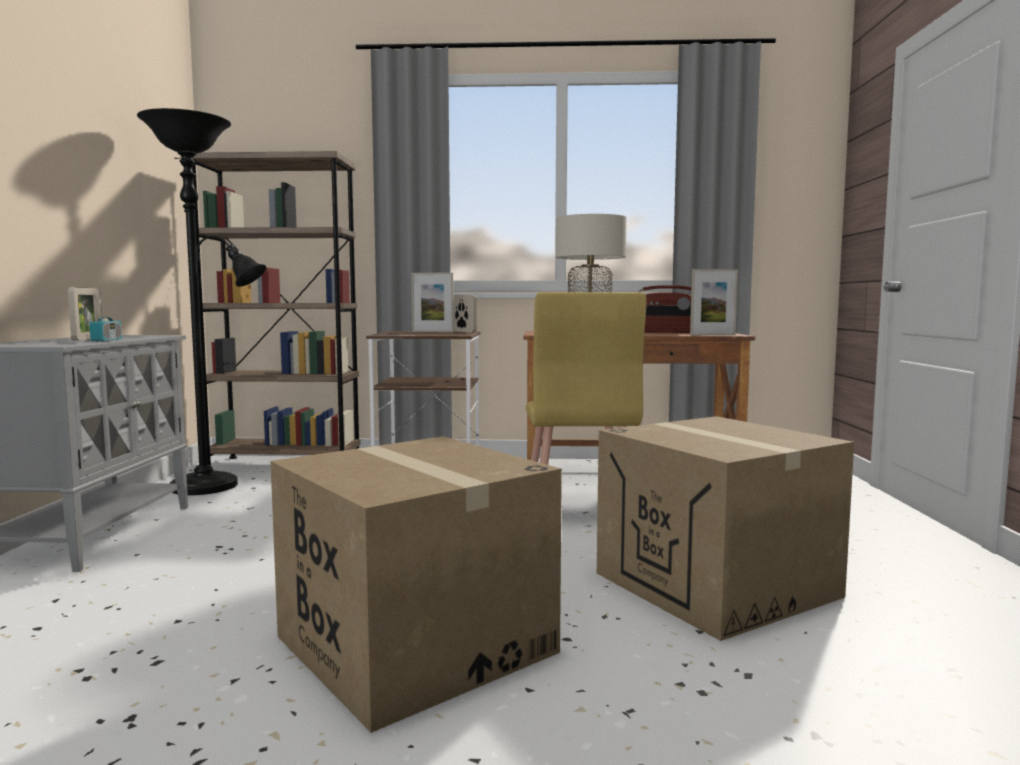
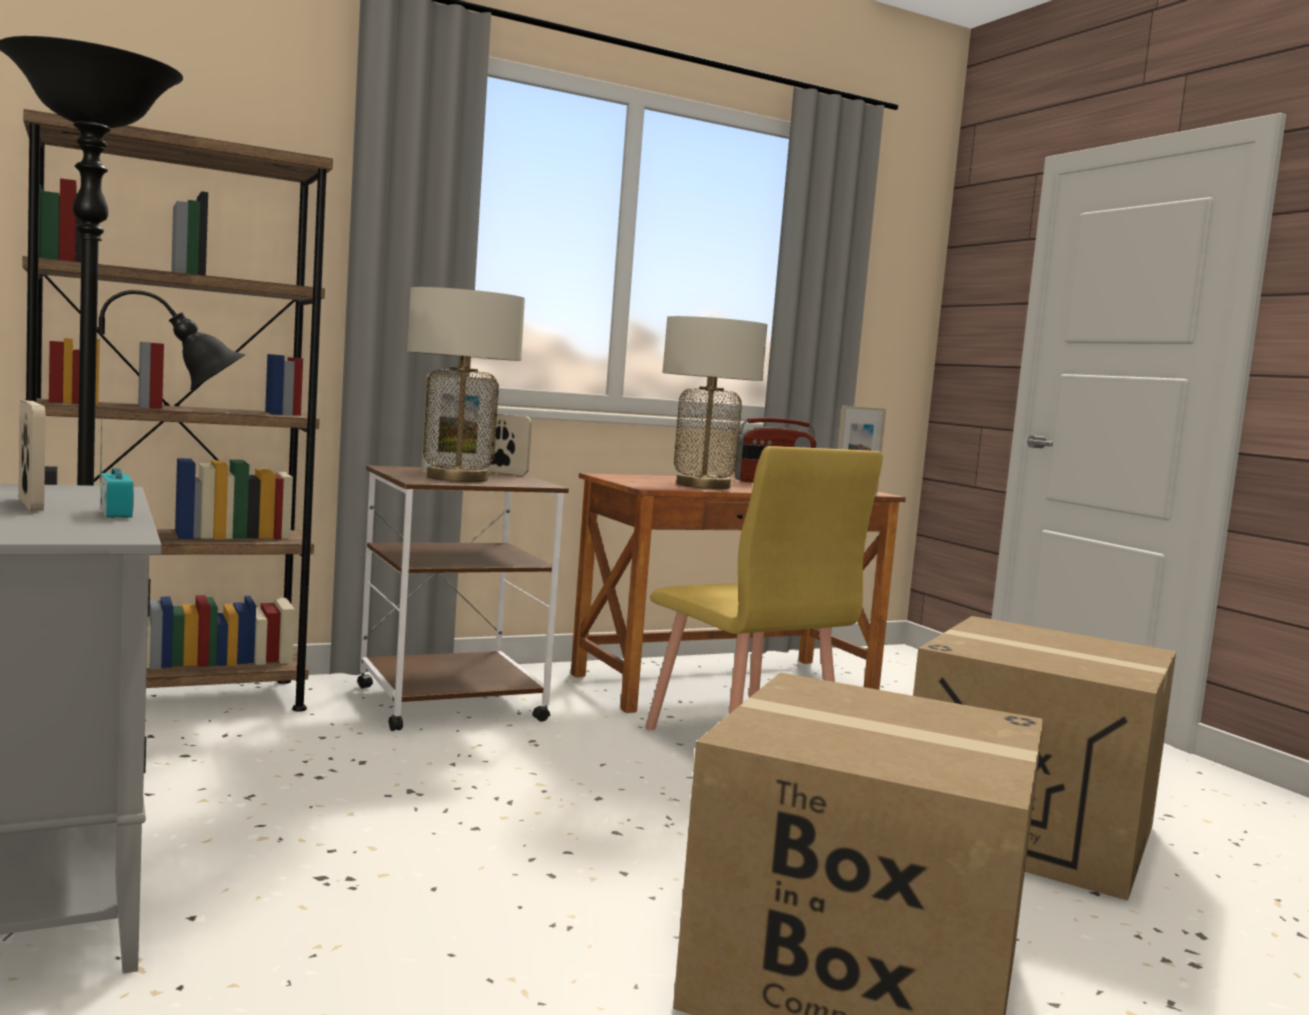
camera: 30 degrees left, 0 degrees up
none -> table lamp [407,287,525,482]

